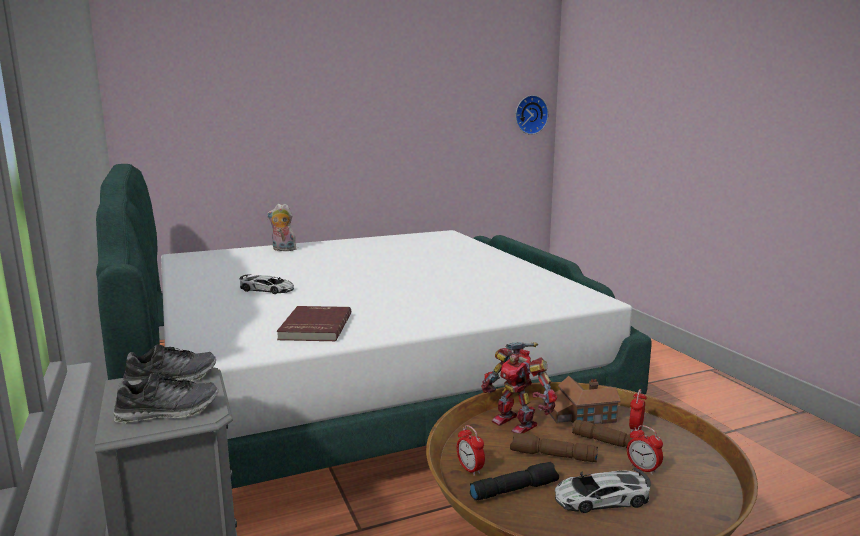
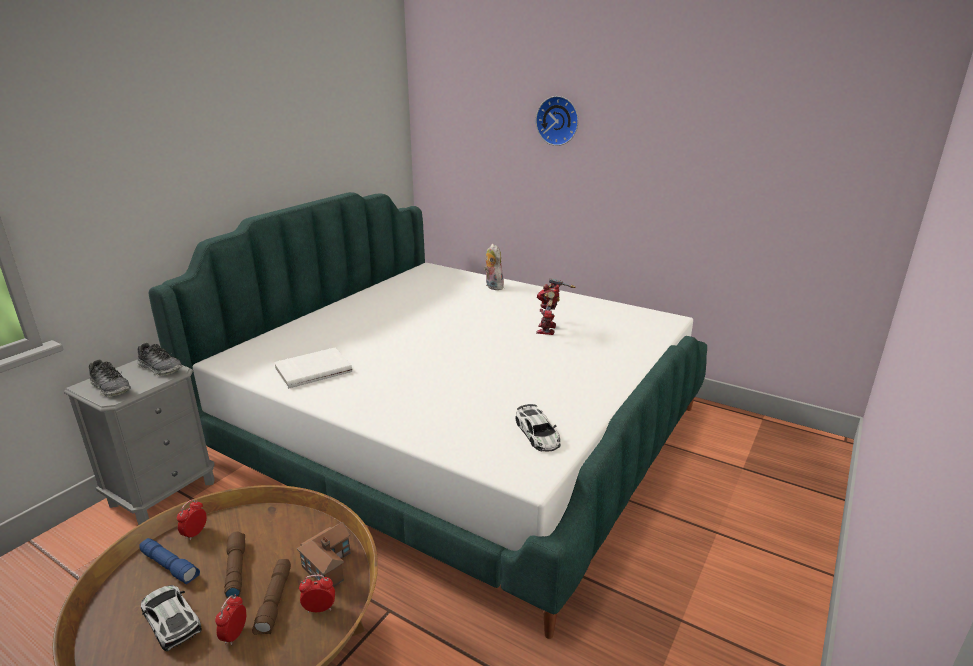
camera: 55 degrees right, 10 degrees up
toy car [240,274,294,294] -> toy car moved to [515,404,561,451]
red book [276,306,351,341] -> white book [274,348,352,389]
black flashlight [470,462,559,500] -> blue flashlight [139,538,200,585]
toy robot [481,342,557,433] -> toy robot moved to [536,278,575,335]
wall clock [515,95,549,135] -> wall clock moved to [536,96,579,146]

